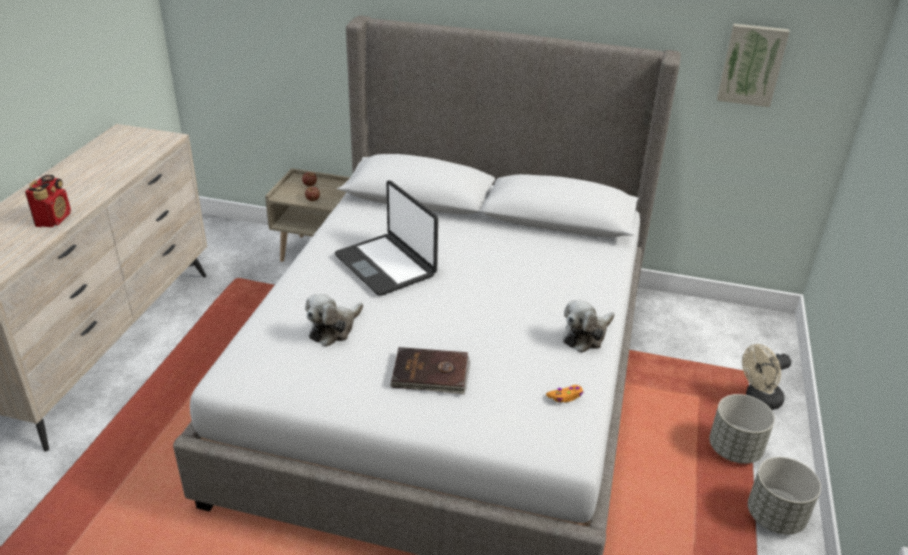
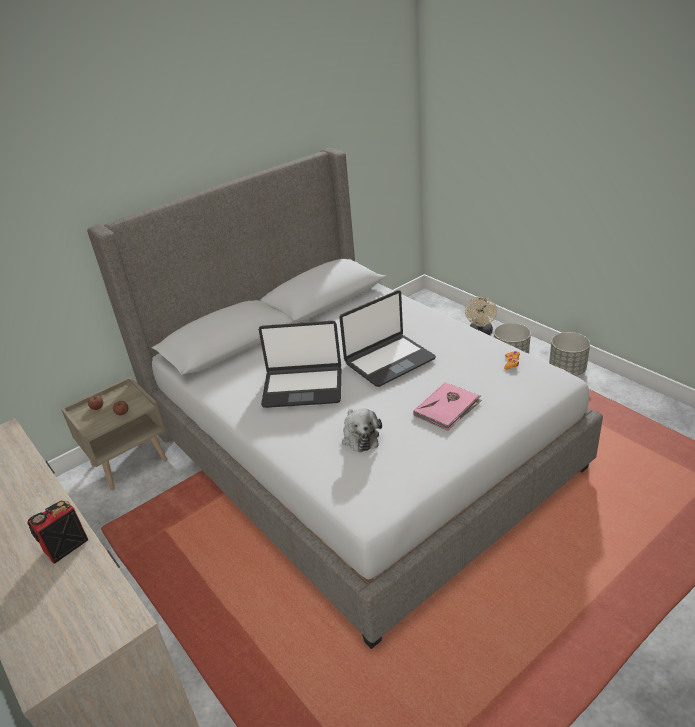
camera: 50 degrees left, 0 degrees up
radio [25,175,71,227] -> radio turned 90 degrees counterclockwise [27,501,88,564]
brown book [390,347,470,394] -> pink book [413,382,482,431]
plush toy [563,300,615,353] -> none
picture [717,24,790,107] -> none
none -> laptop [339,290,436,387]

